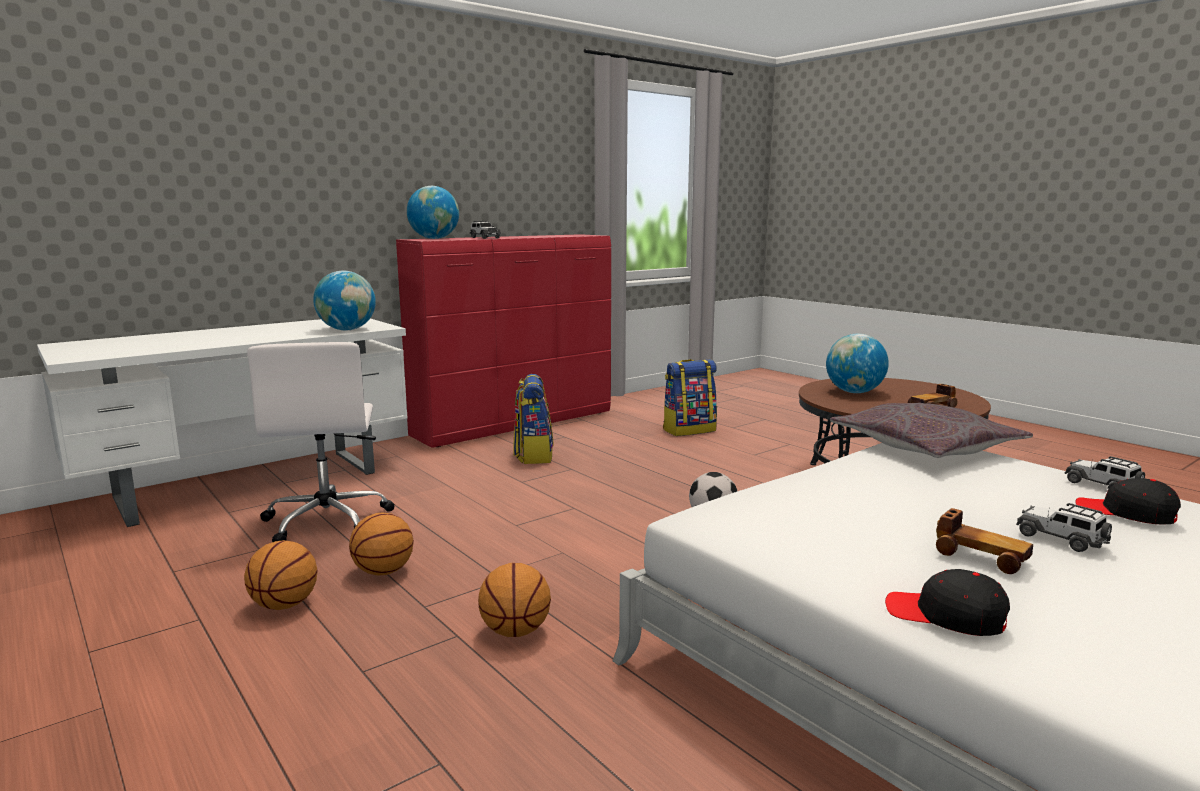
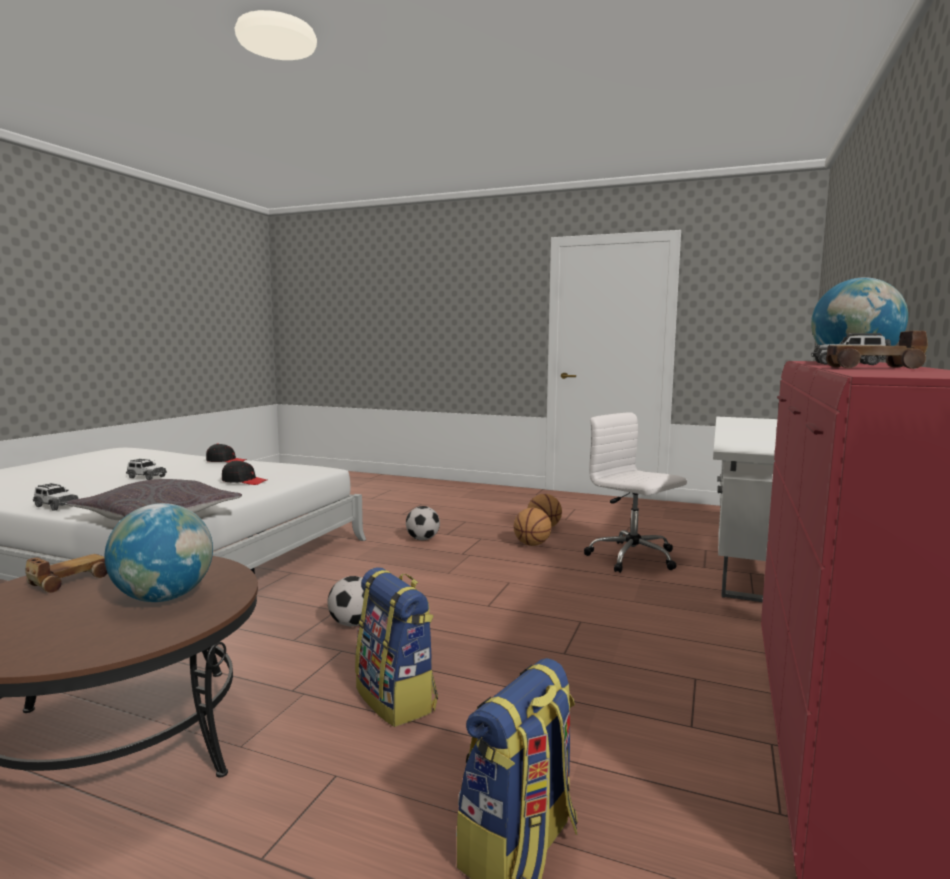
camera: 150 degrees right, 5 degrees down
globe [313,271,376,330] -> none
basketball [478,563,551,637] -> football [406,506,440,540]
backpack [513,374,553,464] -> backpack moved to [355,567,438,727]
toy car [936,508,1033,574] -> toy car moved to [826,331,928,369]
black cap [1075,478,1181,525] -> black cap moved to [222,460,268,485]

